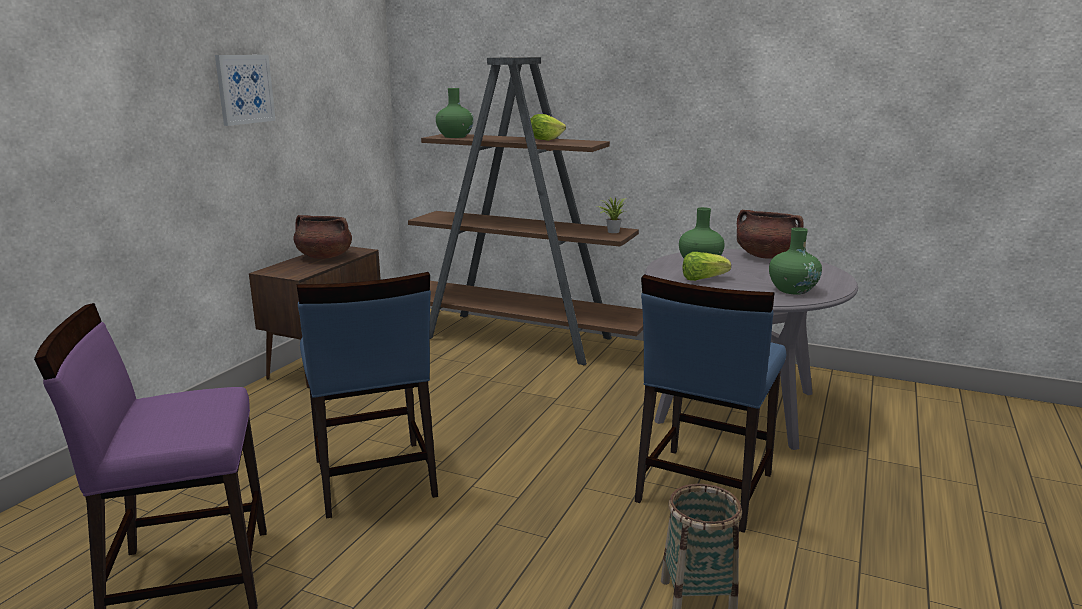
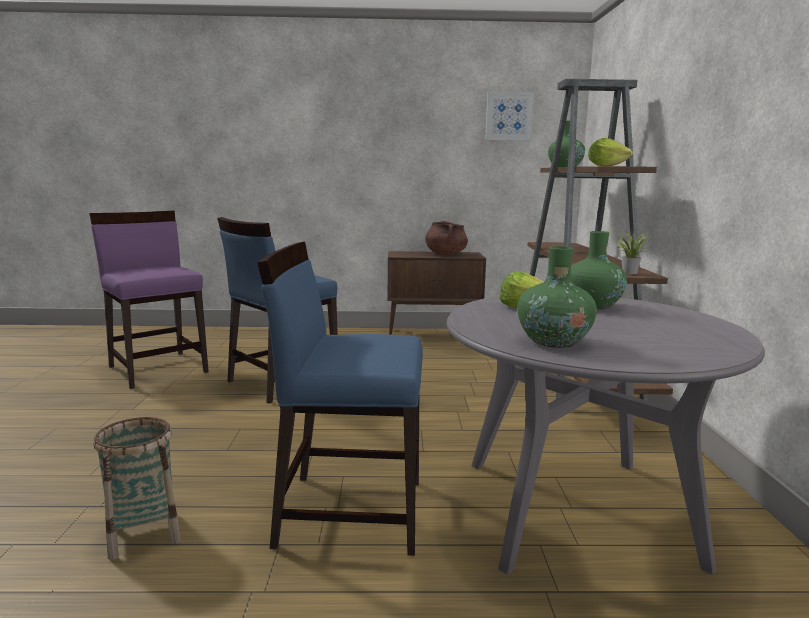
camera: 65 degrees right, 5 degrees down
picture [215,55,276,126] -> picture moved to [485,92,534,141]
brown cooking pot [737,210,804,259] -> none

